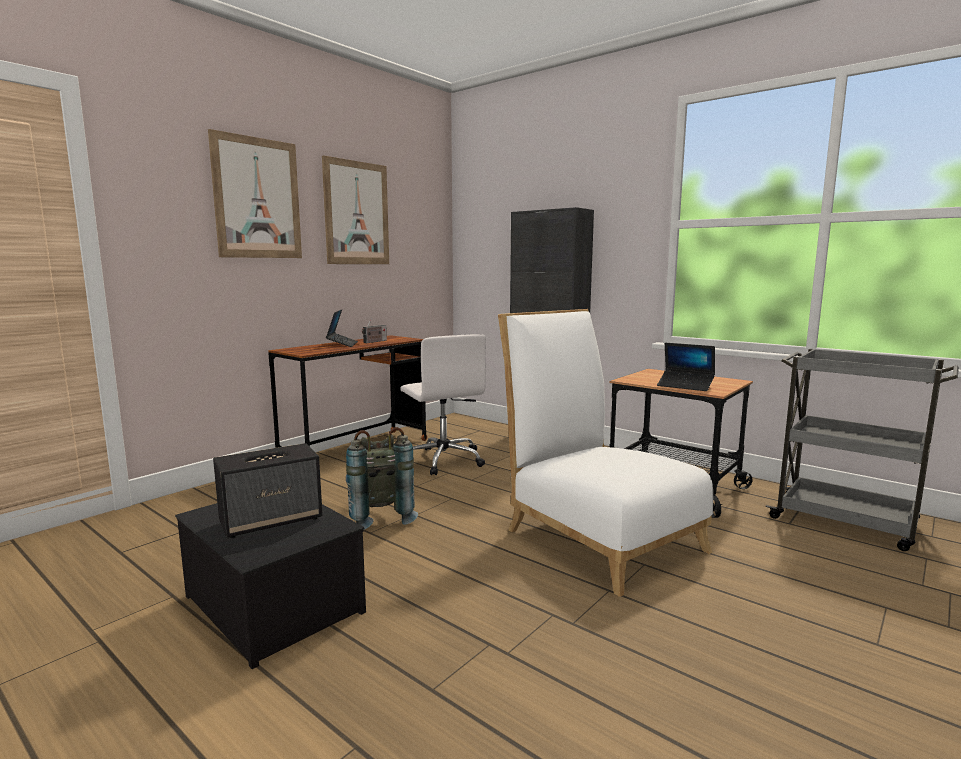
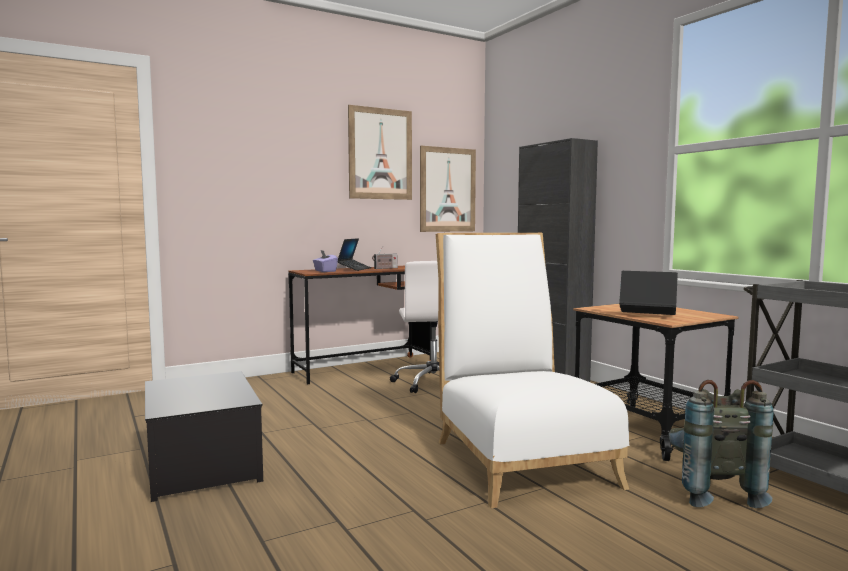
camera: 20 degrees right, 5 degrees down
picture [208,129,302,258] -> picture moved to [420,146,476,232]
speaker [213,443,323,538] -> none
grey backpack [346,427,418,530] -> grey backpack moved to [668,380,773,508]
laptop [657,343,715,391] -> laptop turned 150 degrees clockwise [619,271,678,315]
none -> purple tissue box [313,250,338,272]

